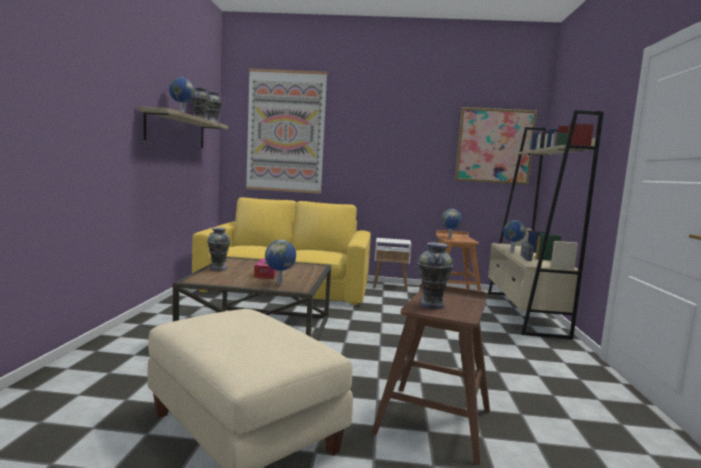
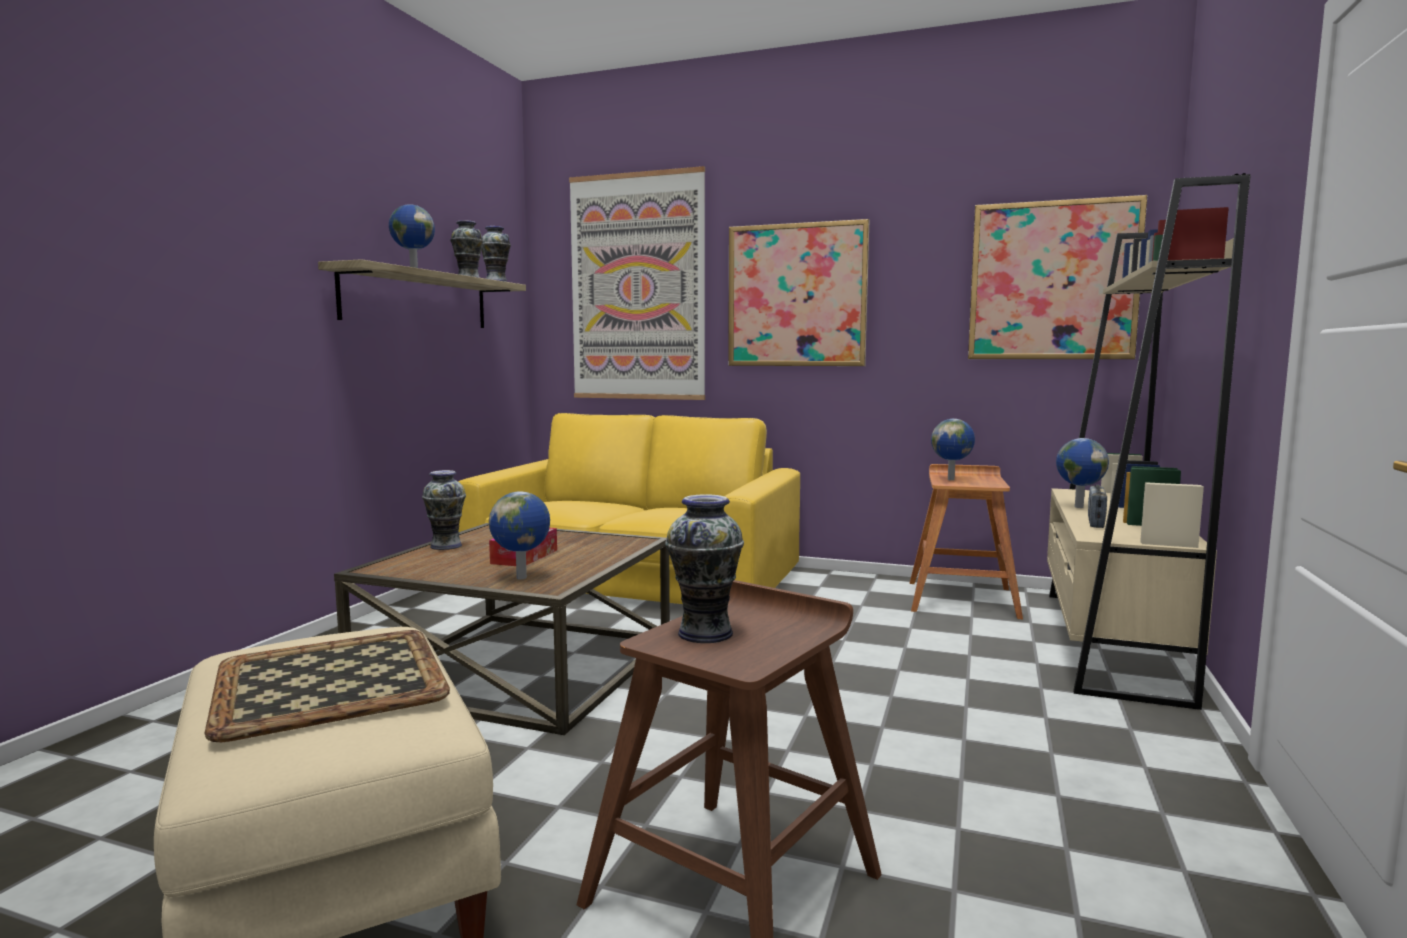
camera: 15 degrees right, 0 degrees up
white side table [373,238,411,291] -> none
none -> tray [205,630,450,742]
none -> picture [728,219,869,366]

